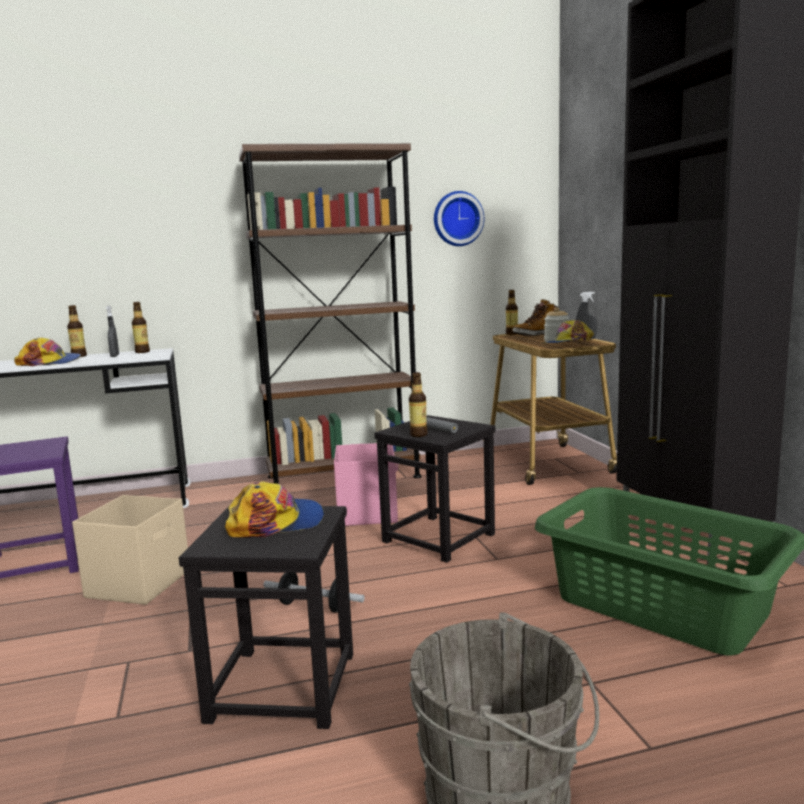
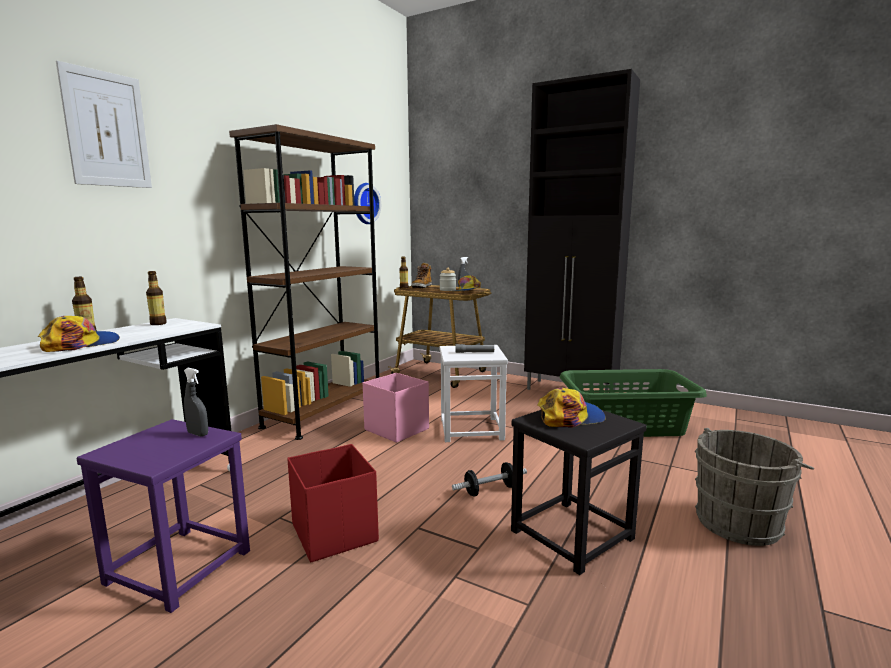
camera: 45 degrees left, 0 degrees up
beige storage box [72,495,188,605] -> red storage box [287,444,379,562]
grey spray bottle [106,306,119,357] -> grey spray bottle moved to [184,368,208,436]
cap [225,481,324,538] -> cap turned 45 degrees clockwise [538,387,606,428]
black stool [374,415,495,563] -> white stool [440,345,508,442]
bottle [409,372,428,437] -> none
none -> picture [56,61,152,188]

